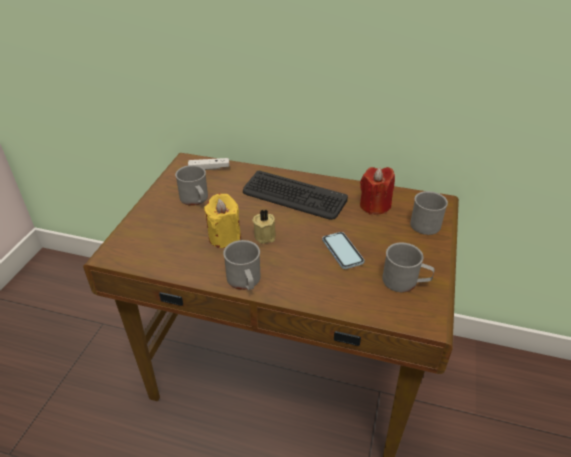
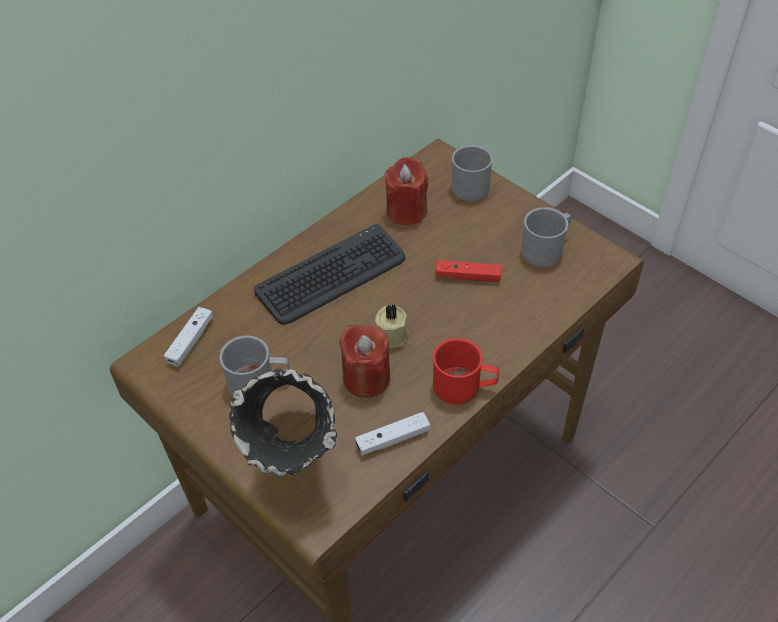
camera: 60 degrees left, 10 degrees up
yellow candle [204,193,241,248] -> red candle [339,325,390,398]
grey mug [223,240,261,290] -> red mug [433,338,499,405]
phone [322,232,365,269] -> red game controller [435,260,501,282]
none -> black vase [229,369,337,477]
none -> white game controller [355,412,430,455]

